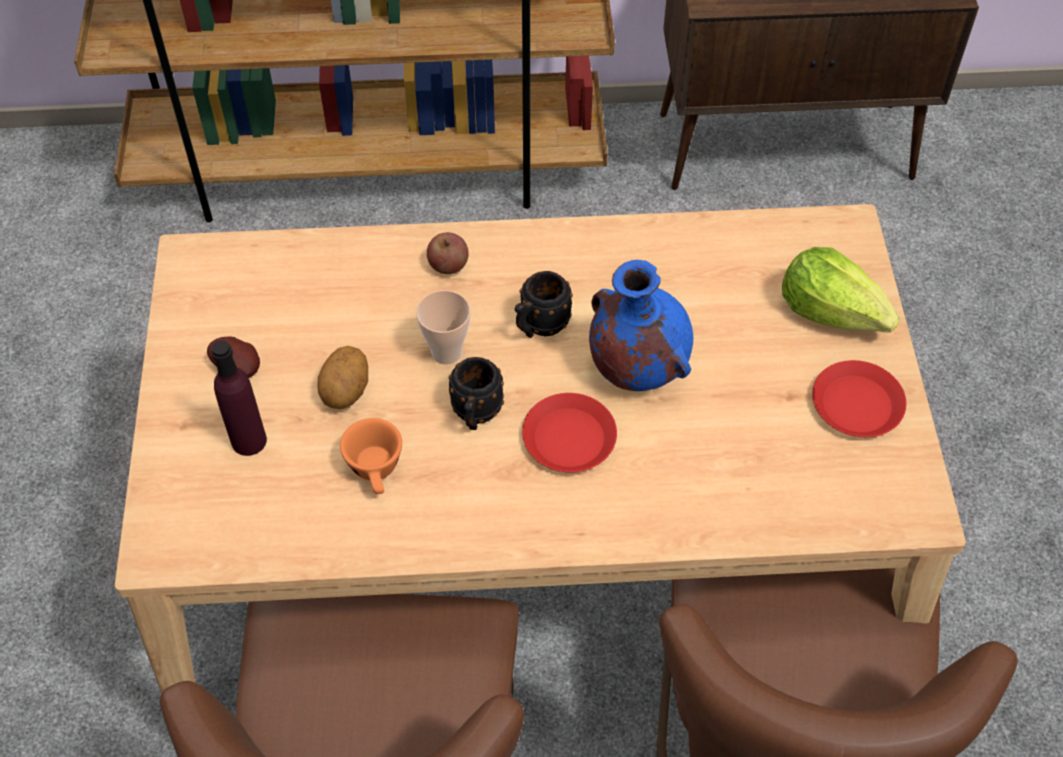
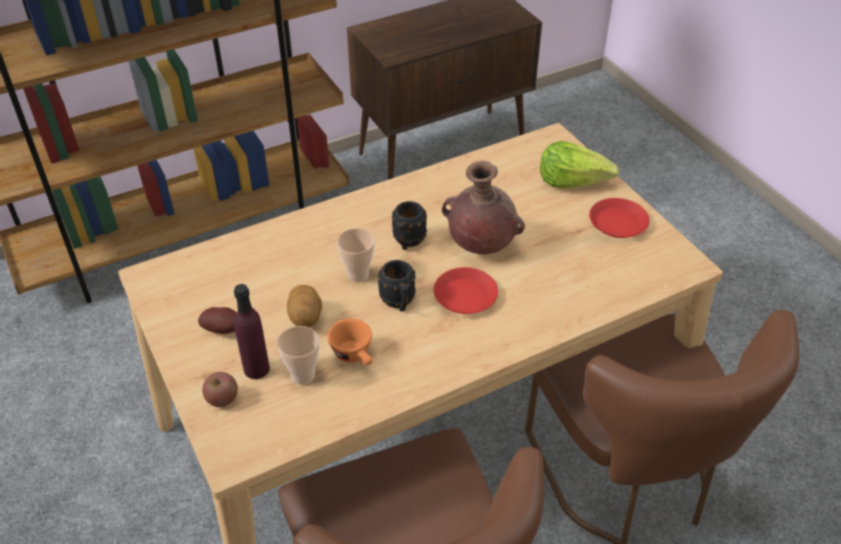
camera: 25 degrees left, 10 degrees down
apple [427,232,469,274] -> apple moved to [202,372,238,407]
blue vase [589,260,693,391] -> brown vase [442,161,525,255]
none -> cup [277,326,319,385]

